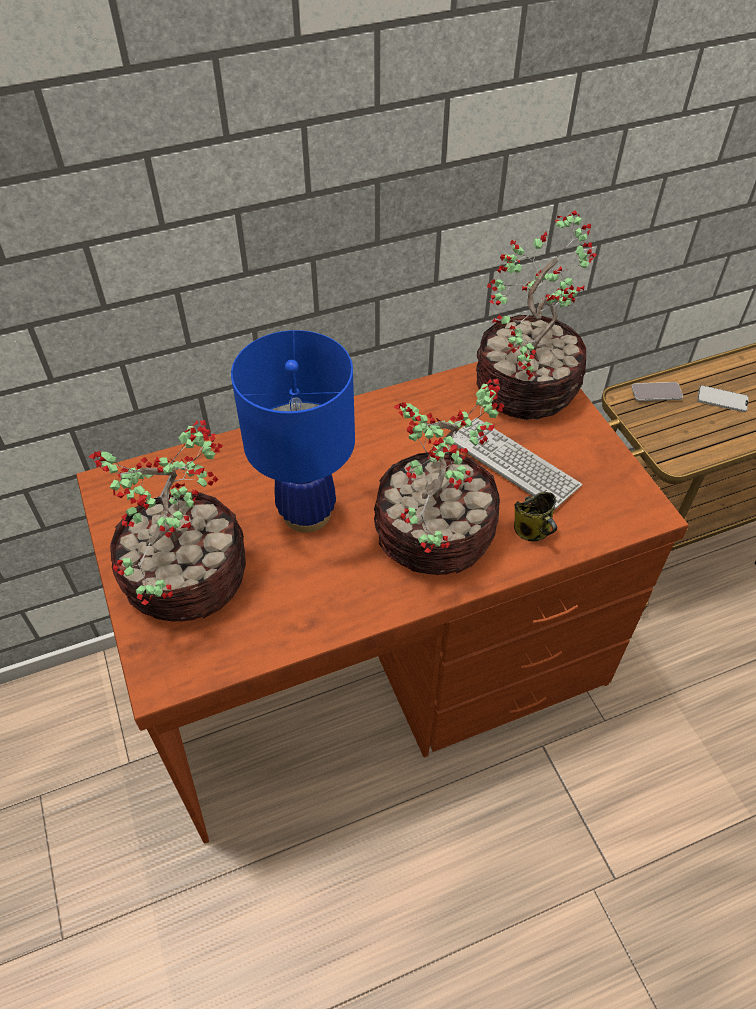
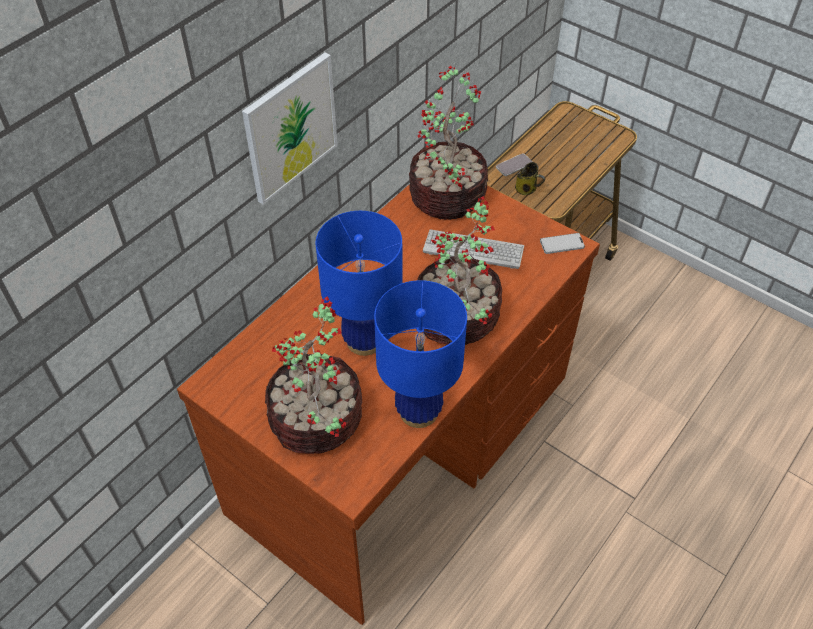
camera: 30 degrees left, 0 degrees up
mug [514,492,558,542] -> mug moved to [515,162,545,195]
phone [697,385,749,412] -> phone moved to [540,233,585,254]
none -> picture [242,53,338,205]
none -> blue table lamp [374,280,467,428]

